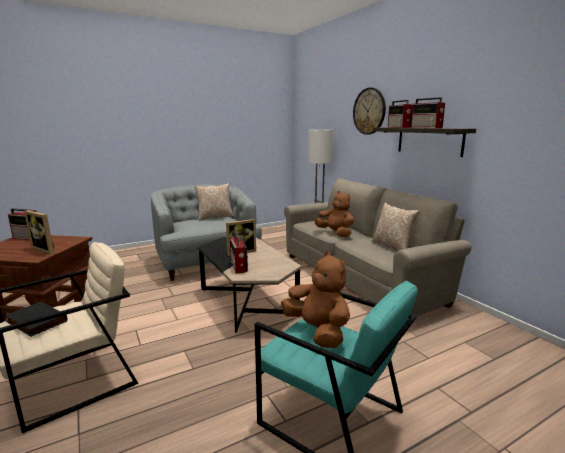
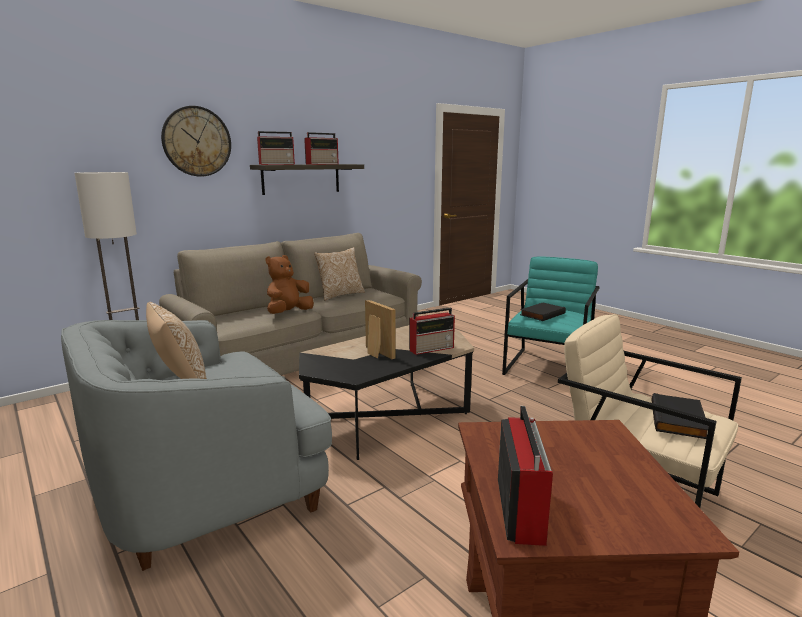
camera: 100 degrees left, 0 degrees up
picture frame [24,210,55,255] -> none
brown plush toy [281,252,350,348] -> black book [520,303,566,321]

